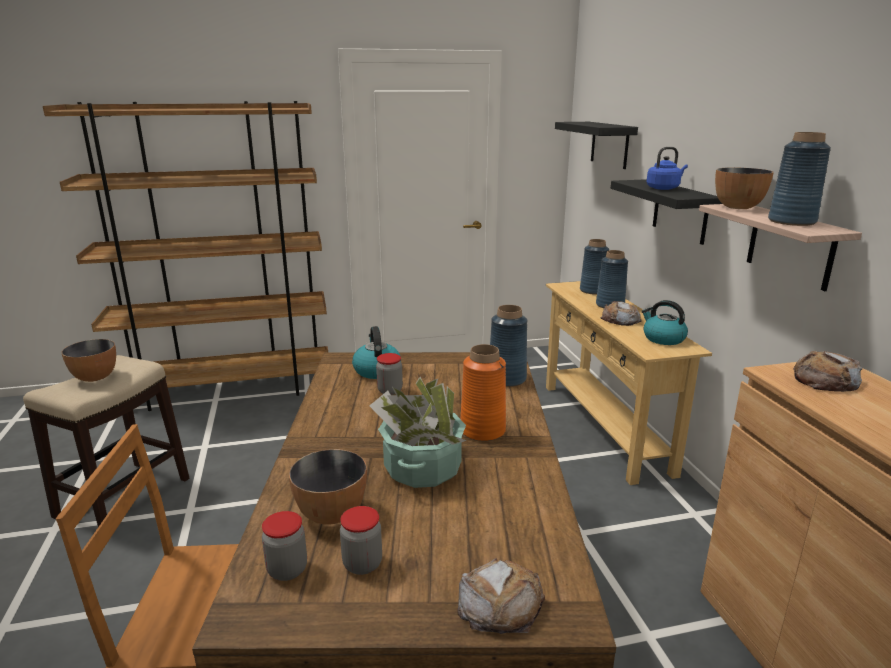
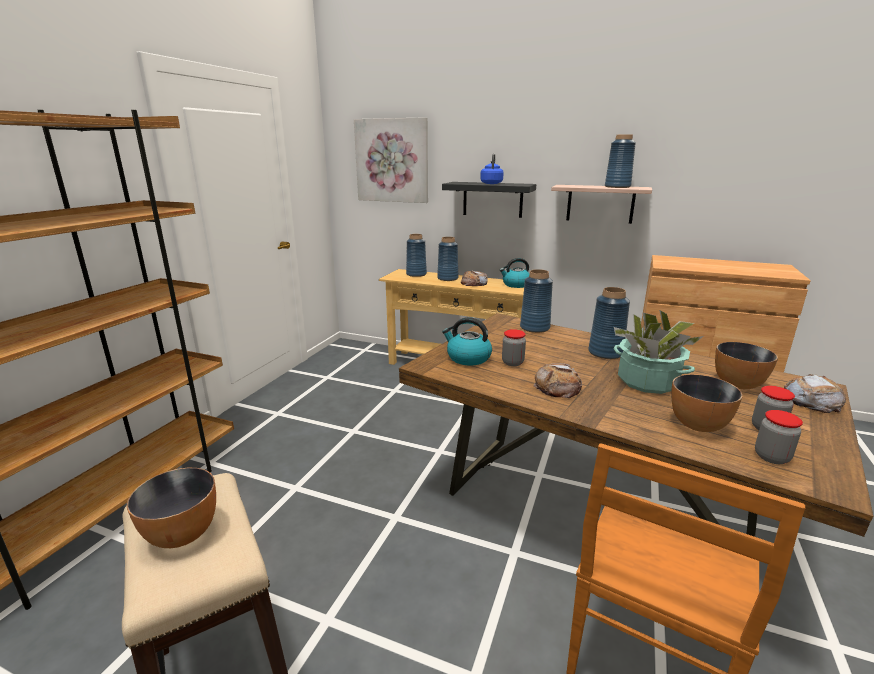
camera: 55 degrees left, 0 degrees up
orange vase [460,344,506,441] -> blue vase [588,287,630,359]
black shelf [555,122,638,169] -> picture [354,117,428,203]
bowl [715,168,774,209] -> bowl moved to [715,342,778,389]
bread [793,351,863,392] -> bread moved to [533,363,582,398]

